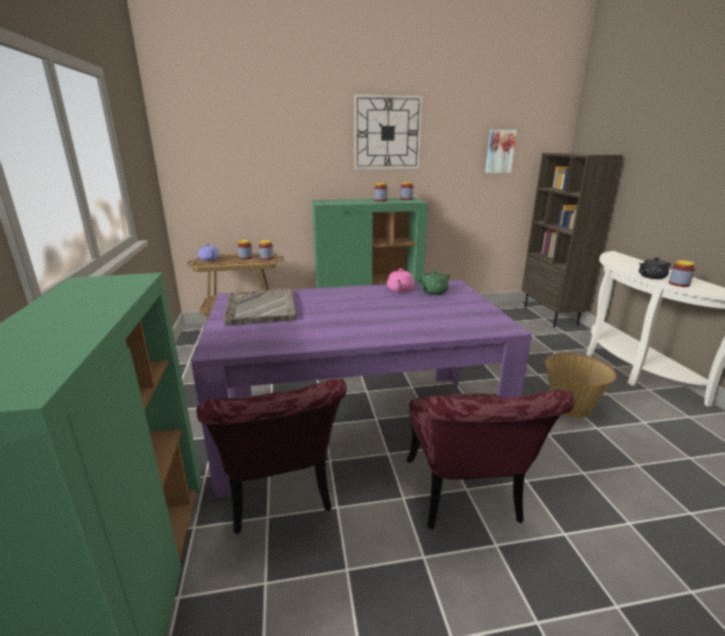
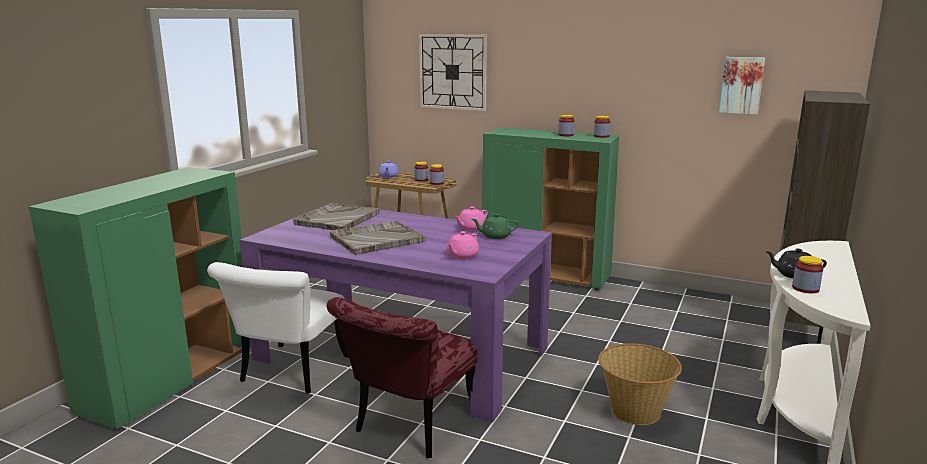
camera: 35 degrees right, 5 degrees down
red chair [196,379,347,534] -> white chair [207,262,349,394]
wall clock [354,95,423,169] -> wall clock moved to [419,34,487,111]
none -> grey tray [330,221,426,255]
none -> pink teapot [447,231,479,259]

